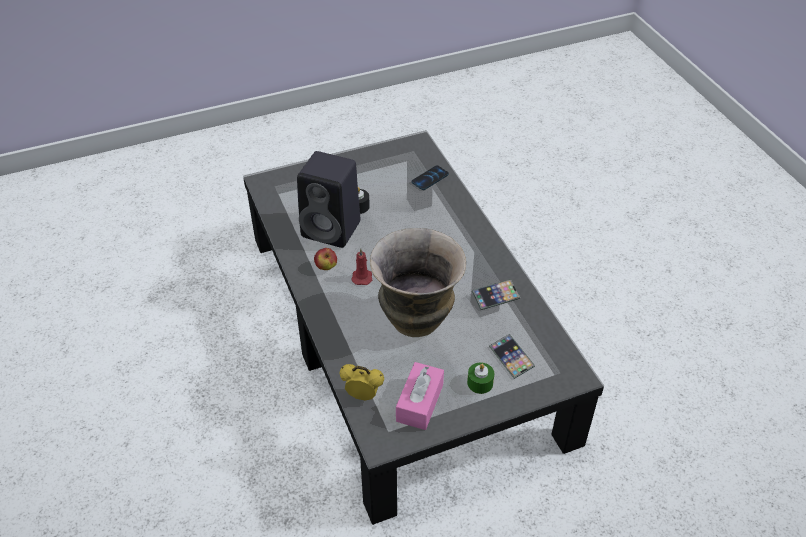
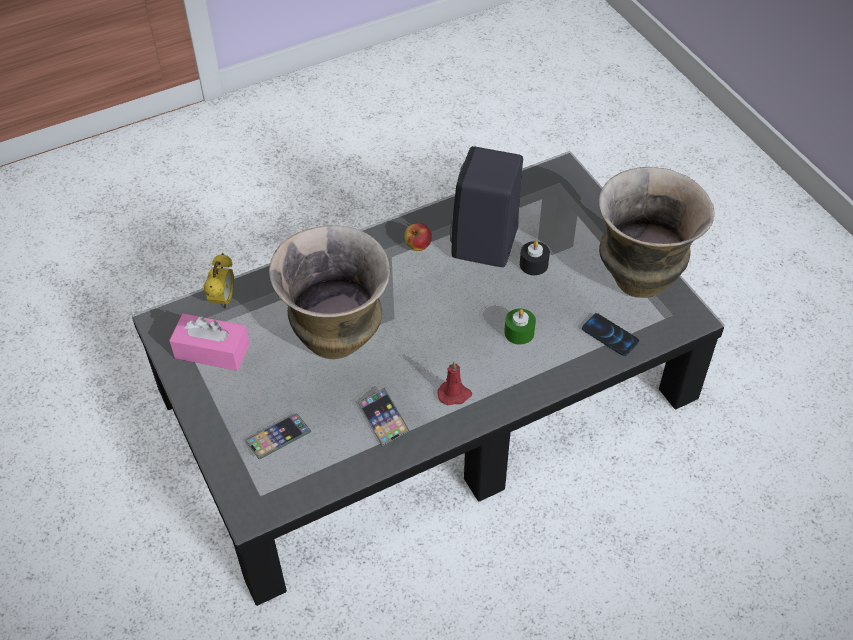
camera: 85 degrees right, 5 degrees up
red candle [351,248,372,285] -> red candle moved to [437,361,472,405]
green candle [467,362,494,394] -> green candle moved to [504,308,536,345]
none -> vase [599,167,715,298]

